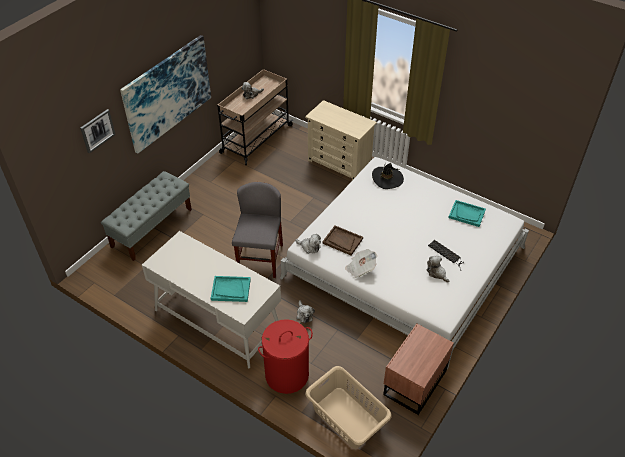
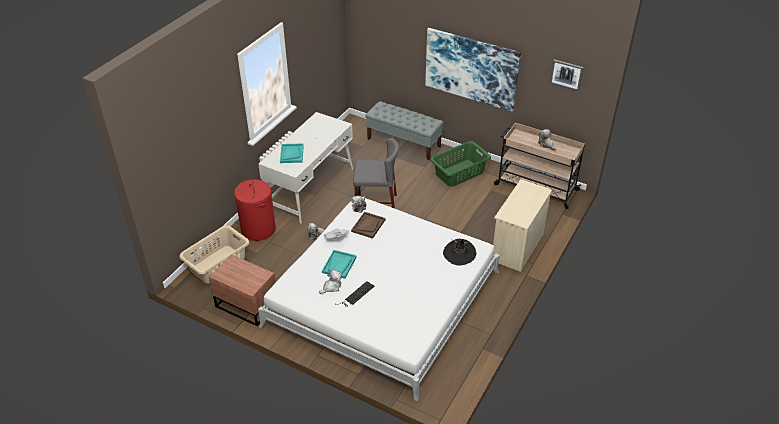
camera: 85 degrees right, 5 degrees down
picture [80,109,116,154] -> picture moved to [550,59,584,91]
turquoise tray [448,200,486,227] -> turquoise tray moved to [322,250,356,279]
none -> green laundry basket [430,141,491,187]

